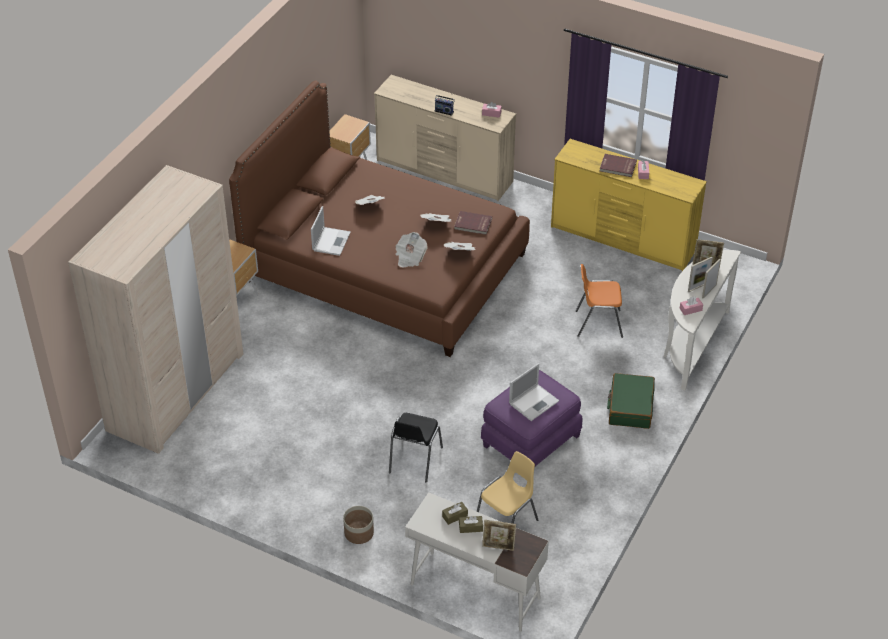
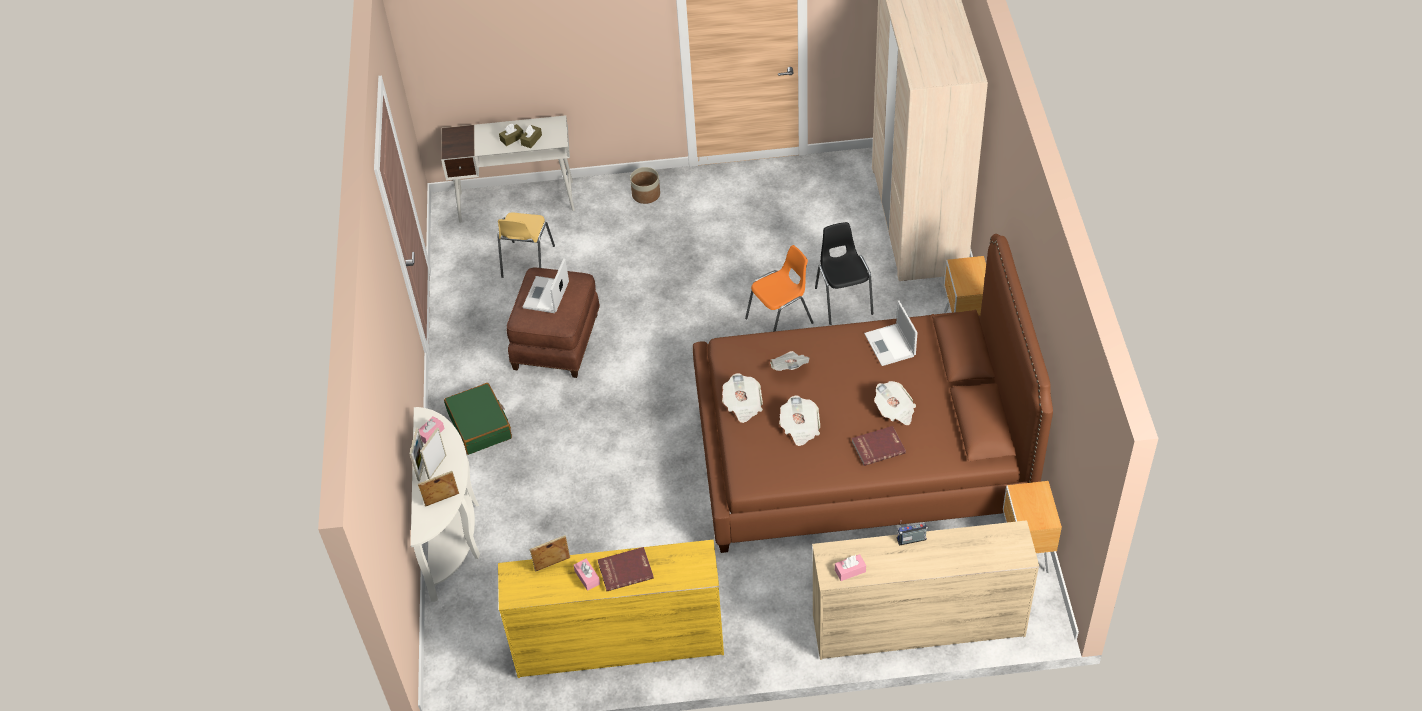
camera: 150 degrees right, 5 degrees up
black chair [389,413,443,482] -> black chair moved to [815,222,873,325]
red book [454,211,492,235] -> red book moved to [852,426,906,466]
purple ottoman [481,370,582,466] -> brown ottoman [507,268,600,378]
picture frame [482,520,516,551] -> picture frame moved to [529,535,570,572]
orange chair [576,264,623,338] -> orange chair moved to [745,245,814,332]

